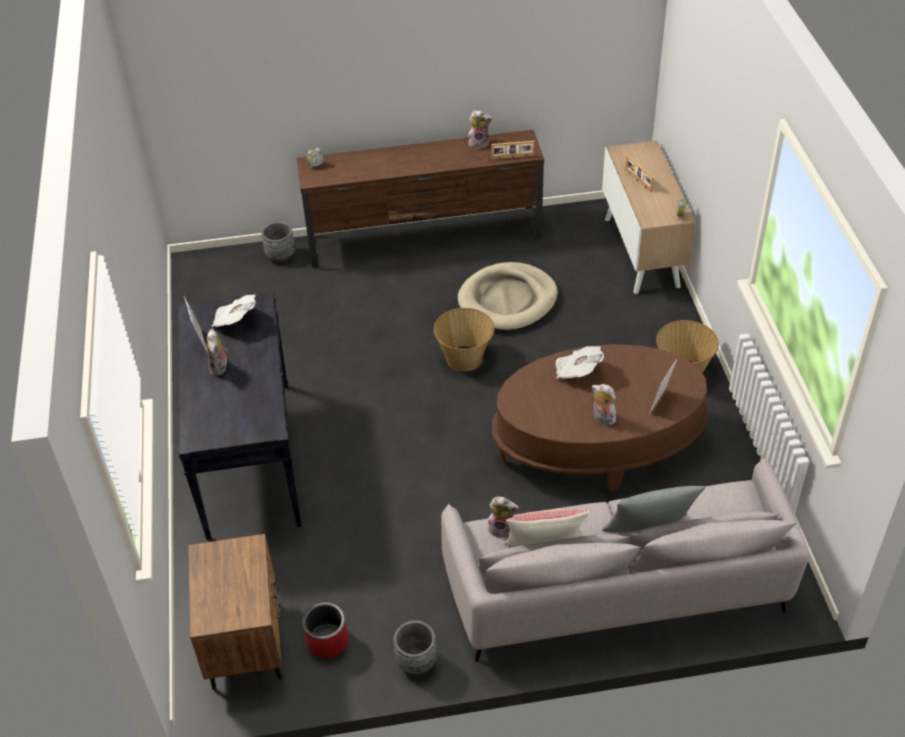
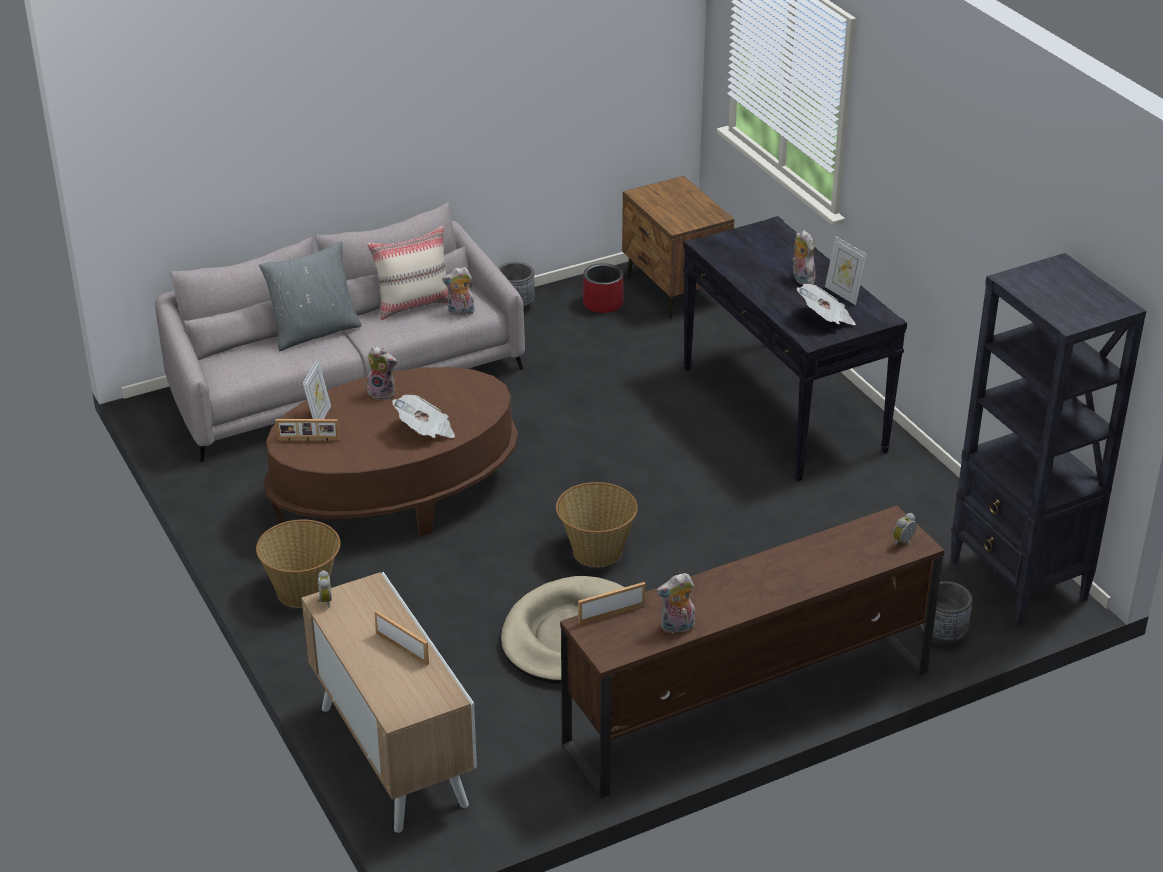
camera: 160 degrees right, 10 degrees down
none -> picture frame [275,419,340,442]
none -> black bookcase [950,253,1146,626]

